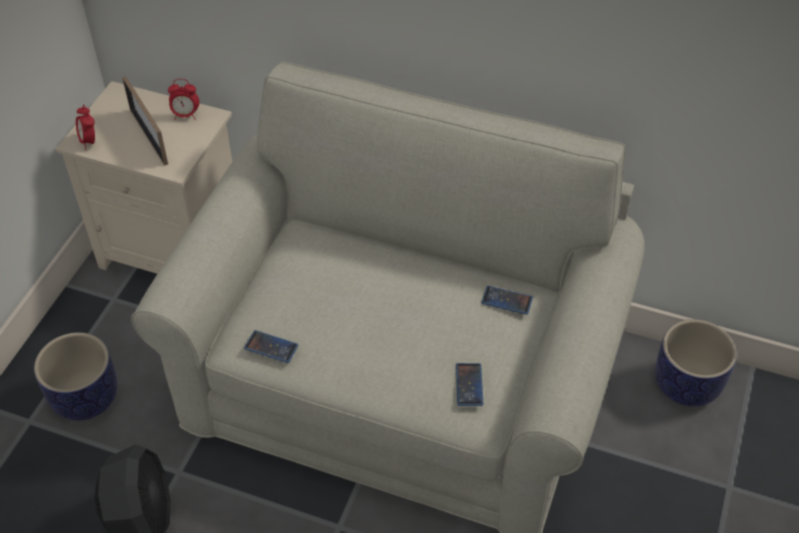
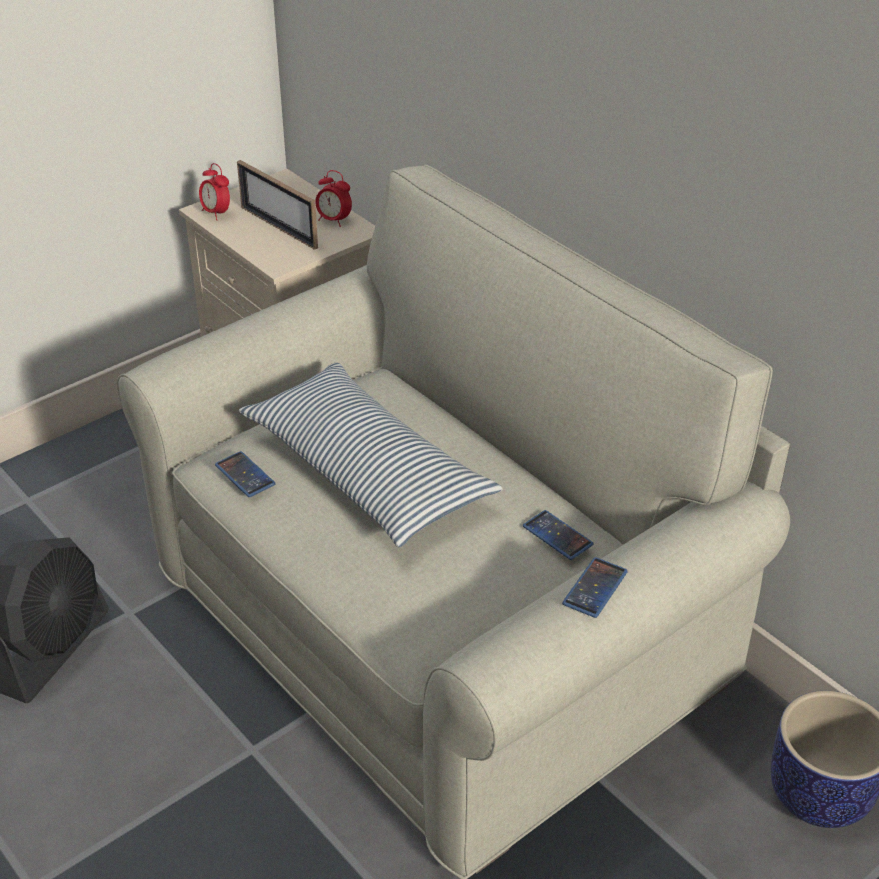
camera: 30 degrees right, 10 degrees down
planter [34,332,118,421] -> none
alarm clock [76,105,95,150] -> alarm clock turned 45 degrees counterclockwise [199,163,230,220]
picture frame [122,76,168,165] -> picture frame turned 45 degrees counterclockwise [237,160,318,250]
phone [456,363,484,406] -> phone moved to [562,557,628,618]
none -> pillow [239,363,503,547]

